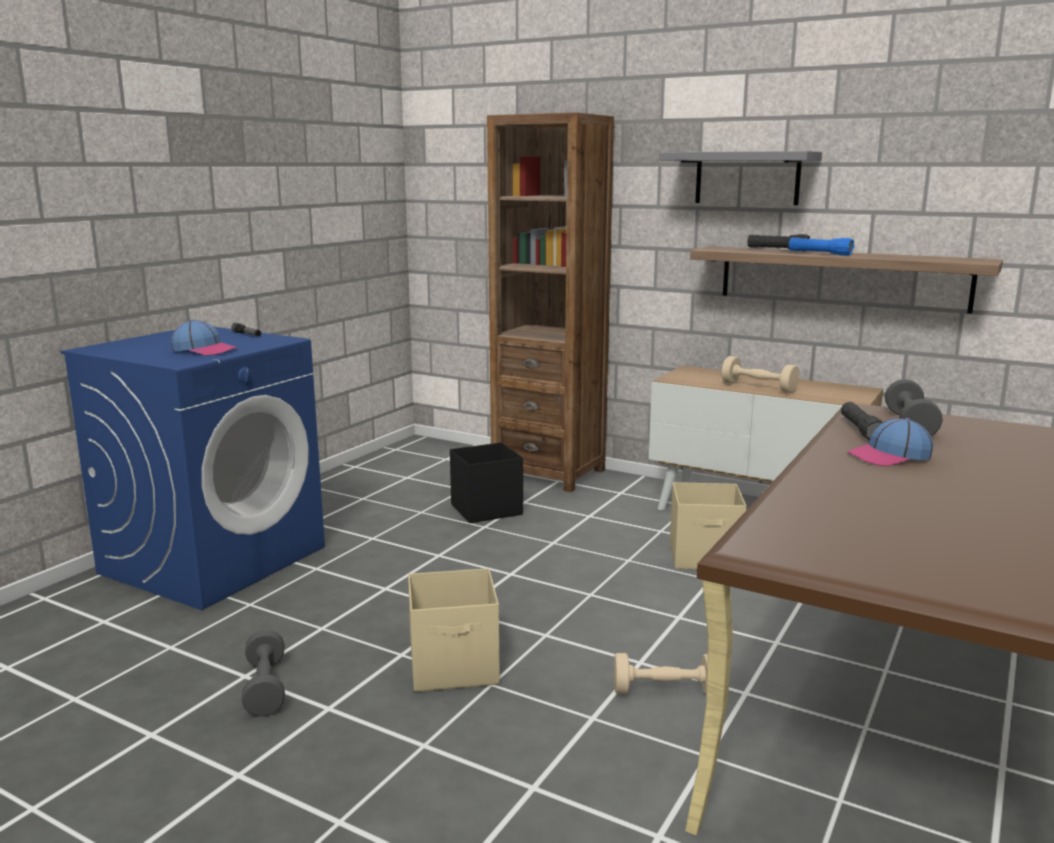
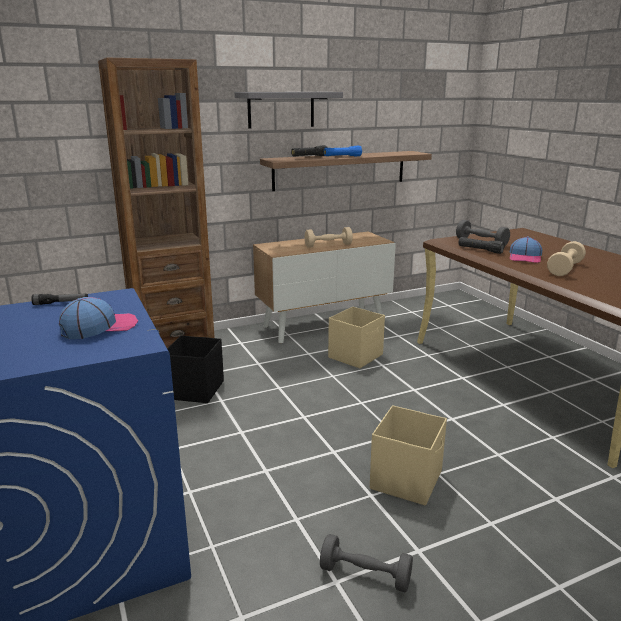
camera: 55 degrees left, 5 degrees up
beige dumbbell [614,653,708,695] -> beige dumbbell moved to [547,241,586,276]

